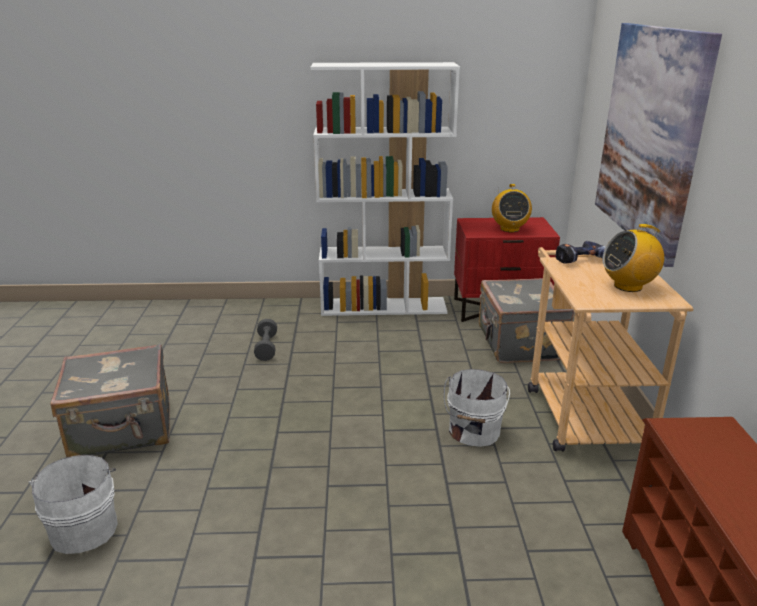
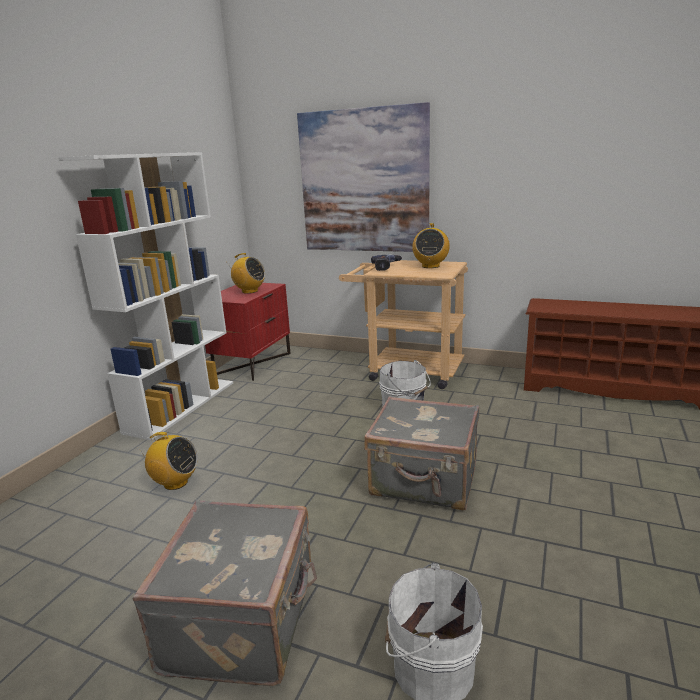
camera: 65 degrees left, 5 degrees down
grey dumbbell [254,319,277,361] -> radio [138,432,198,490]
grey suitcase [479,278,574,363] -> grey suitcase moved to [364,396,479,510]

